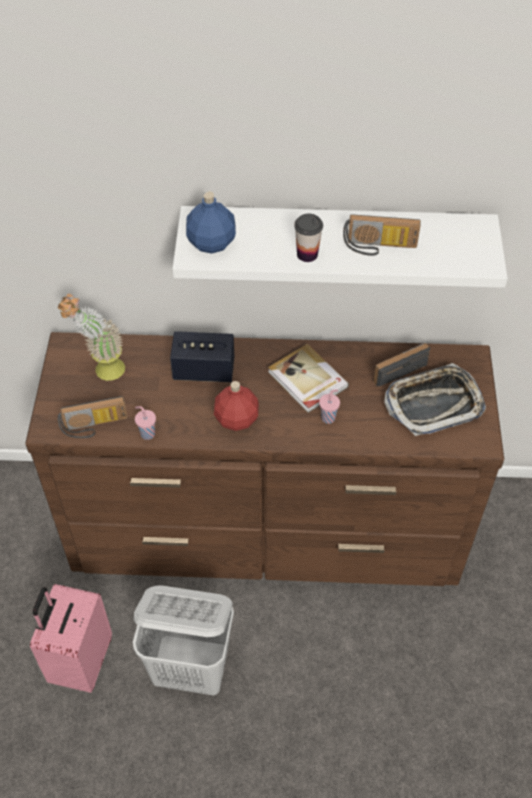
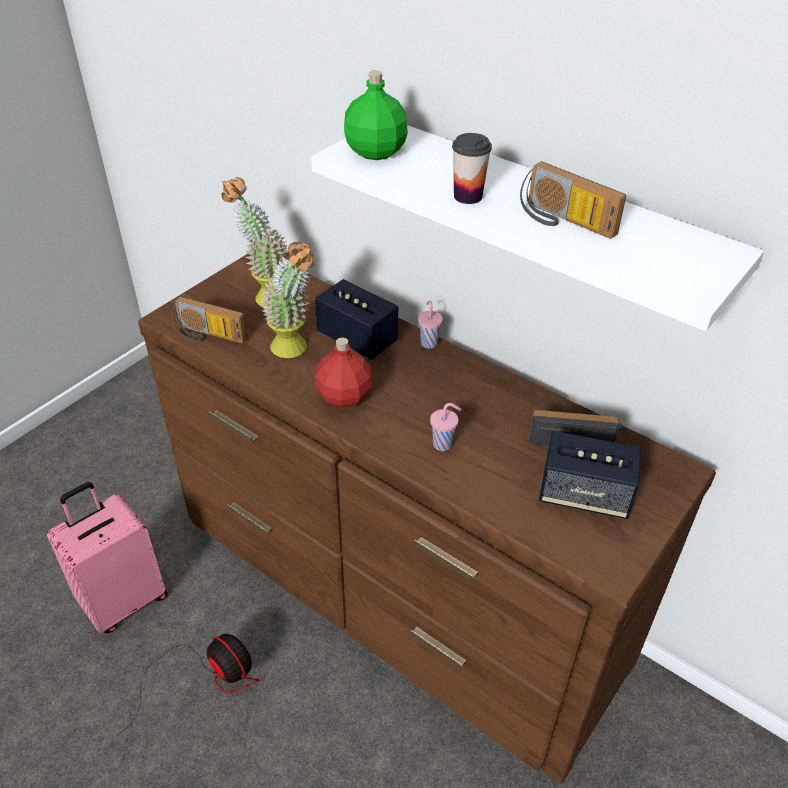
camera: 35 degrees right, 10 degrees down
white laundry basket [133,585,234,695] -> fan [116,634,260,736]
pink cup [135,406,156,440] -> pink cup moved to [418,301,443,349]
blue bottle [186,192,236,254] -> green bottle [344,70,408,160]
book [268,344,349,413] -> none
tray [384,363,486,436] -> speaker [539,431,641,519]
none -> potted plant [260,242,315,358]

